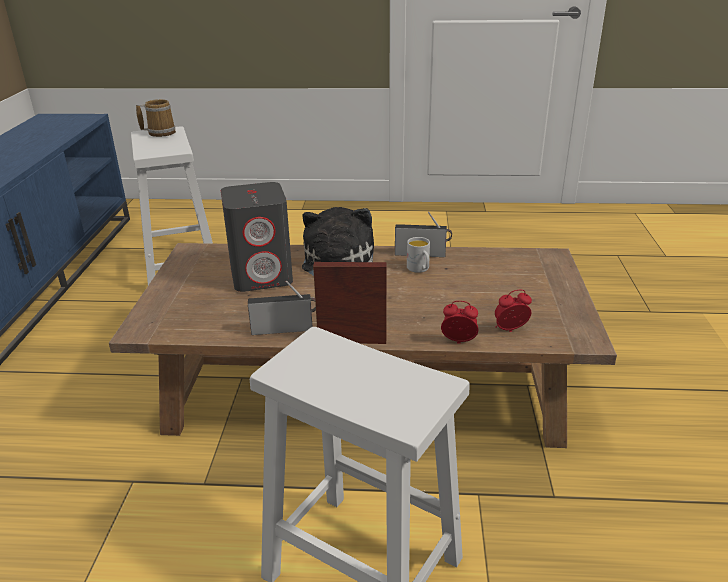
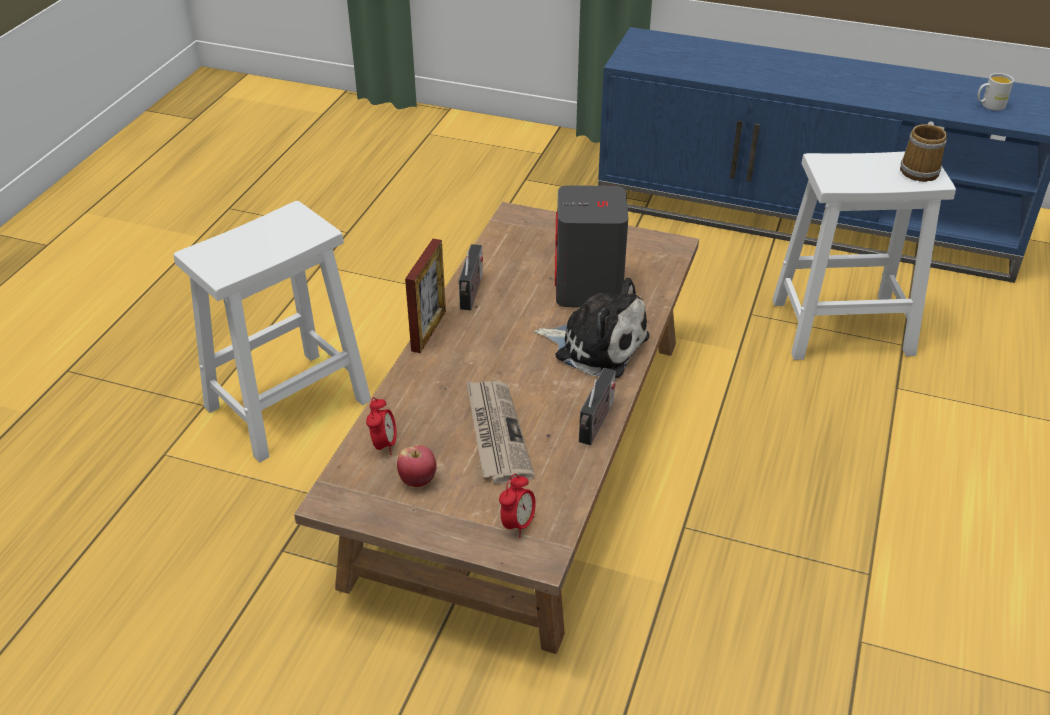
camera: 105 degrees right, 10 degrees up
white mug [407,237,430,273] -> white mug moved to [978,73,1014,111]
alarm clock [441,301,478,344] -> alarm clock moved to [499,474,536,538]
none -> apple [397,445,437,487]
none -> newspaper [467,381,535,484]

